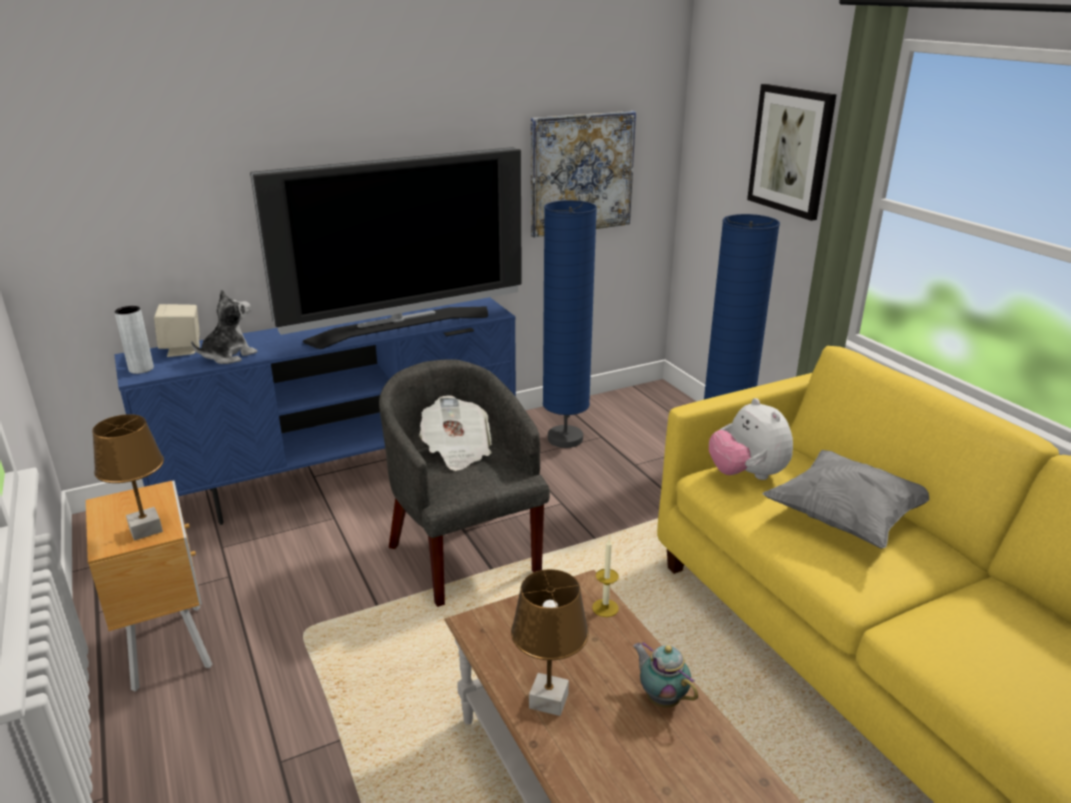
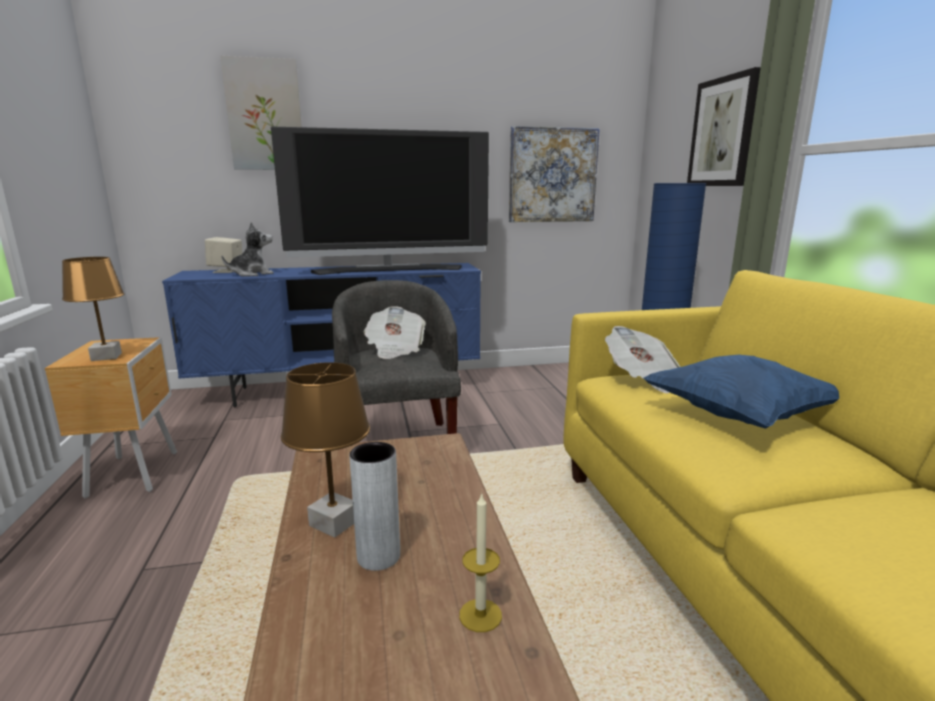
camera: 15 degrees right, 10 degrees down
grey vase [114,306,154,374] -> grey vase moved to [349,442,400,571]
blue floor lamp [543,200,597,448] -> none
candle [592,539,619,617] -> candle moved to [459,492,502,632]
teapot [633,641,698,708] -> none
plush toy [709,398,793,480] -> newspaper [605,326,680,394]
grey pillow [762,450,929,549] -> blue pillow [643,355,840,429]
none -> picture [220,55,302,170]

